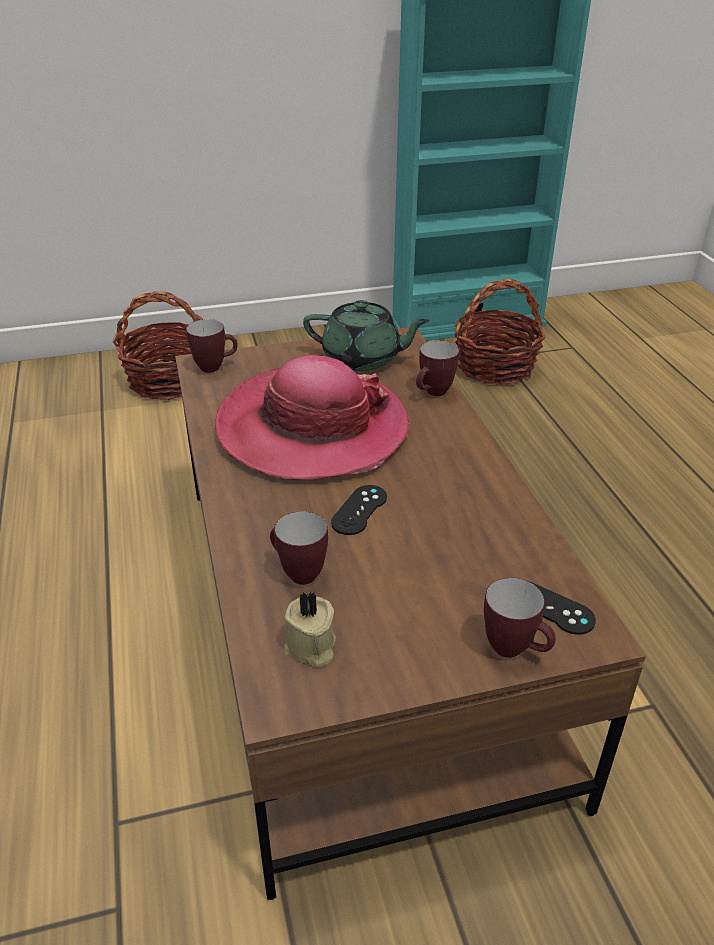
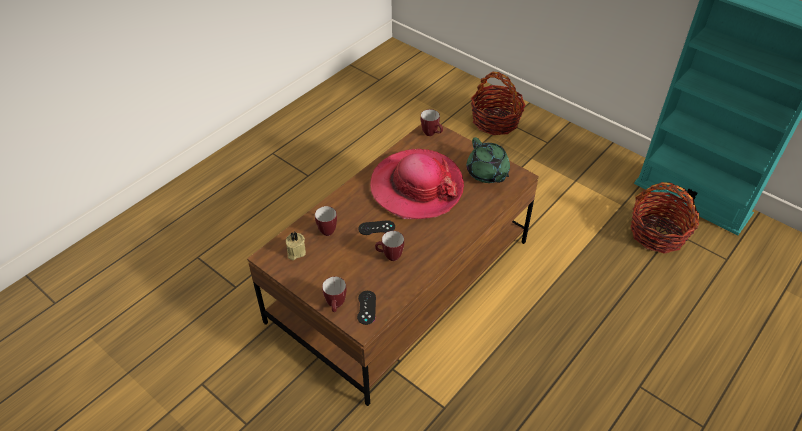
camera: 55 degrees right, 10 degrees up
mug [416,340,459,396] -> mug moved to [375,231,404,261]

